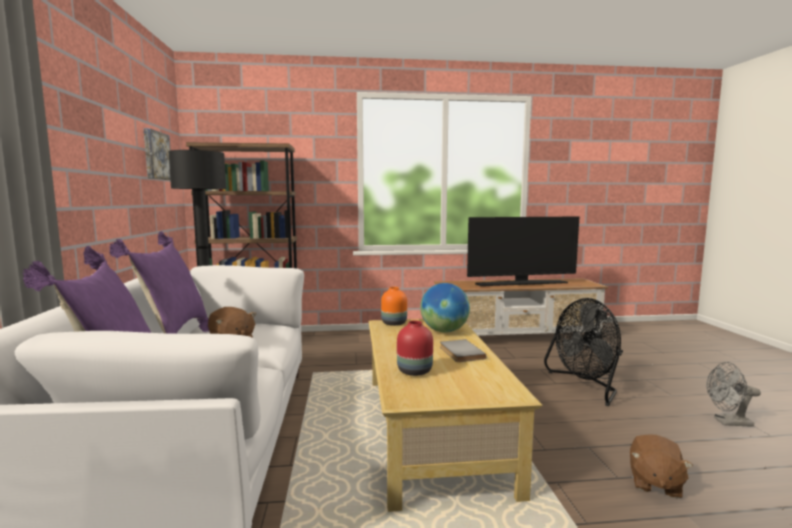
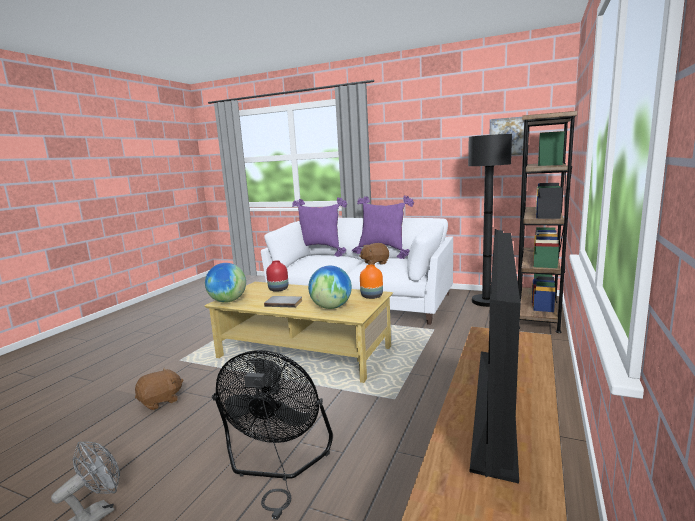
camera: 120 degrees right, 5 degrees up
brown plush toy [630,434,693,499] -> brown plush toy turned 90 degrees clockwise [135,368,183,410]
none -> globe [205,263,246,303]

